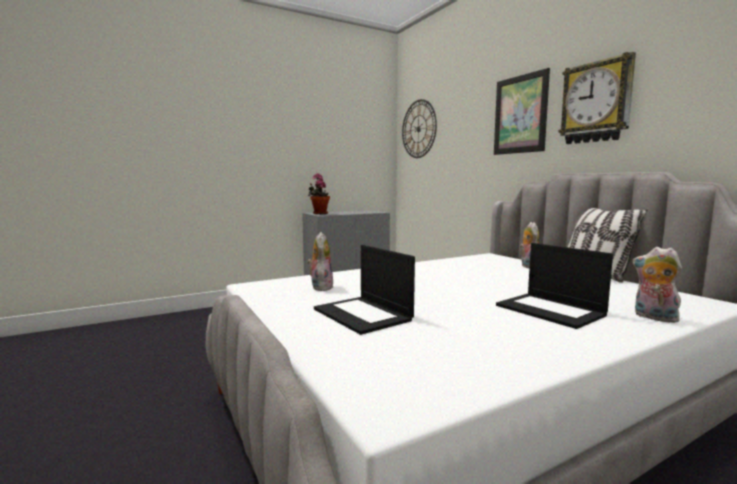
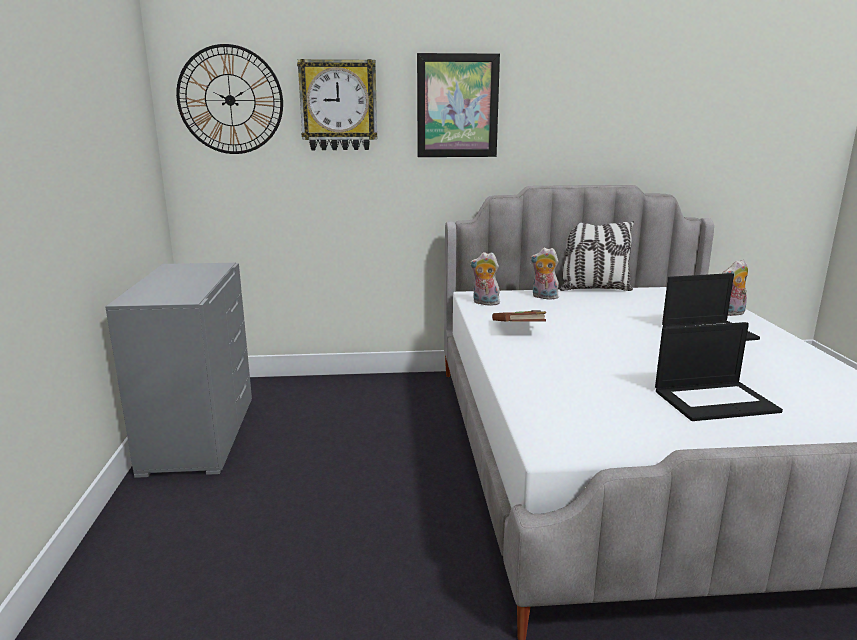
camera: 65 degrees left, 10 degrees up
plush toy [307,232,333,291] -> plush toy moved to [470,252,500,306]
potted plant [308,173,330,214] -> none
wall clock [558,52,636,144] -> wall clock moved to [297,59,377,150]
none -> brown book [492,310,546,322]

